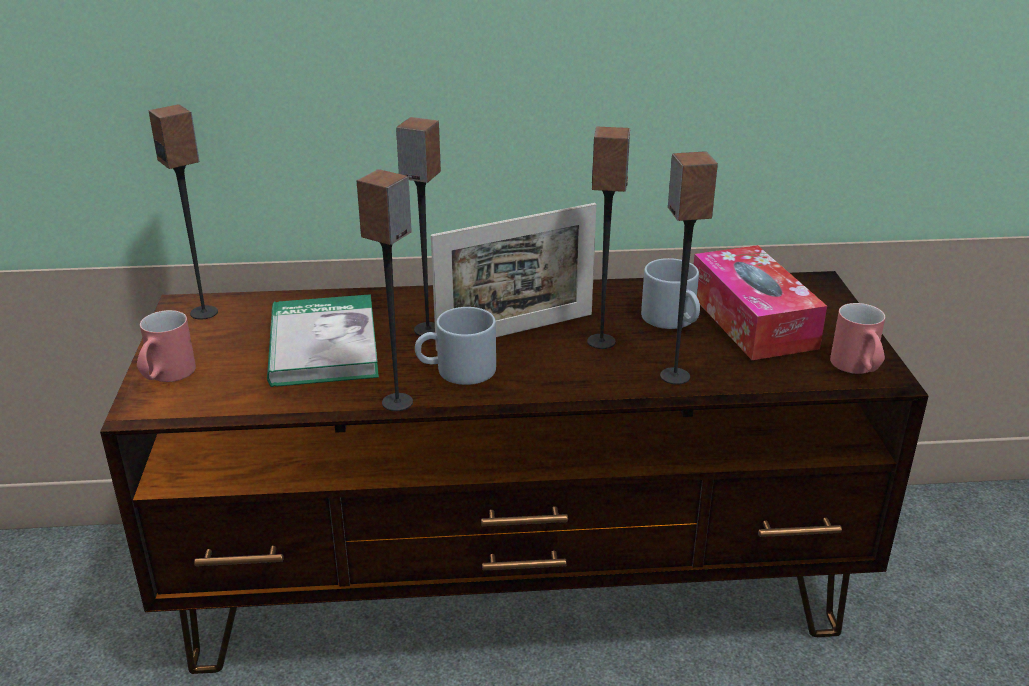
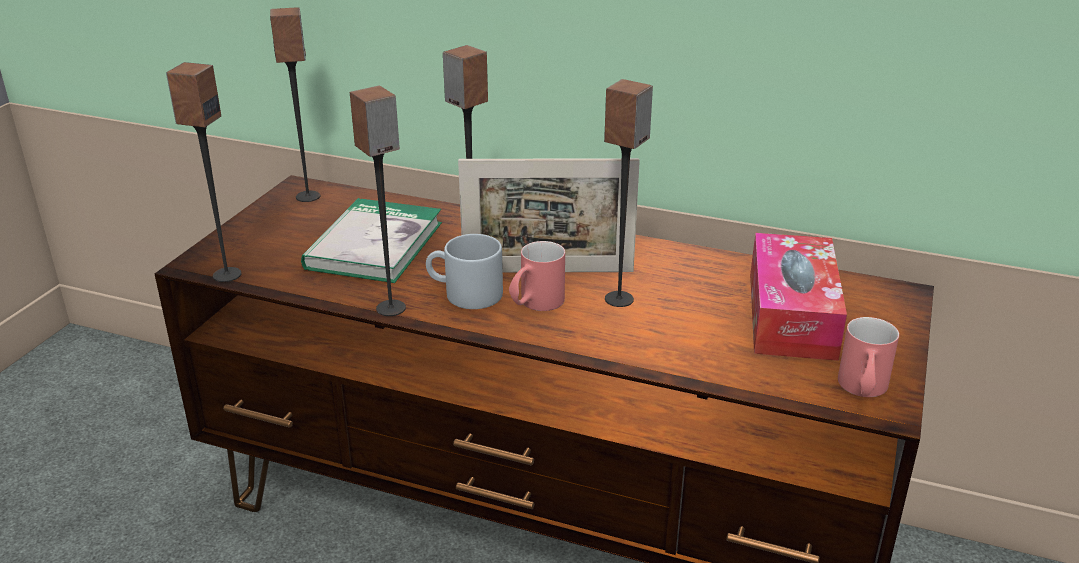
camera: 25 degrees right, 0 degrees up
red mug [137,310,196,382] -> red mug moved to [509,241,565,311]
grey mug [641,258,700,329] -> none
speaker [660,151,718,385] -> speaker moved to [166,62,242,282]

